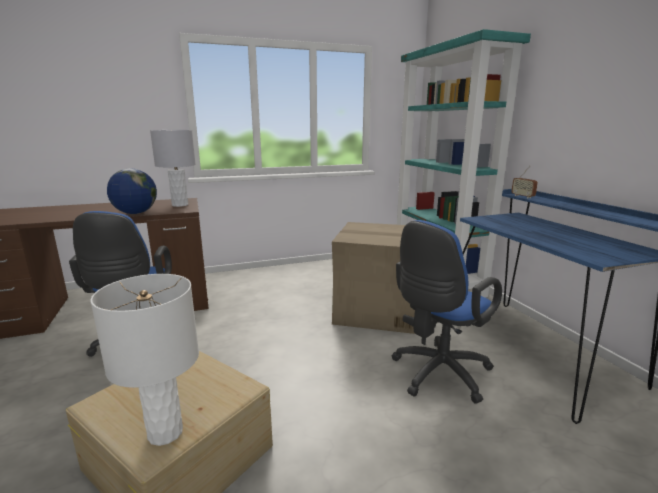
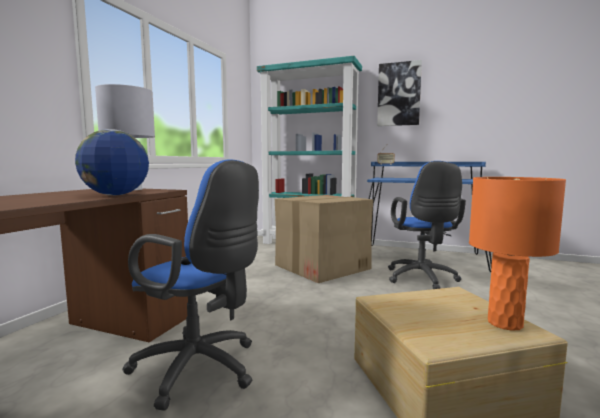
camera: 50 degrees left, 10 degrees down
white table lamp [91,274,199,446] -> orange table lamp [469,177,566,331]
none -> picture [377,60,422,126]

